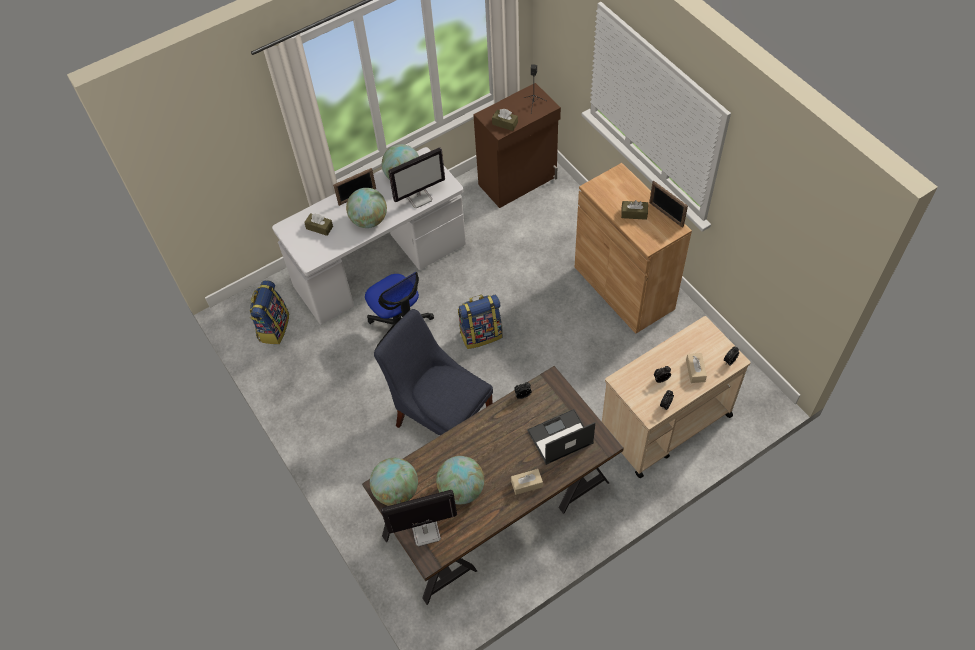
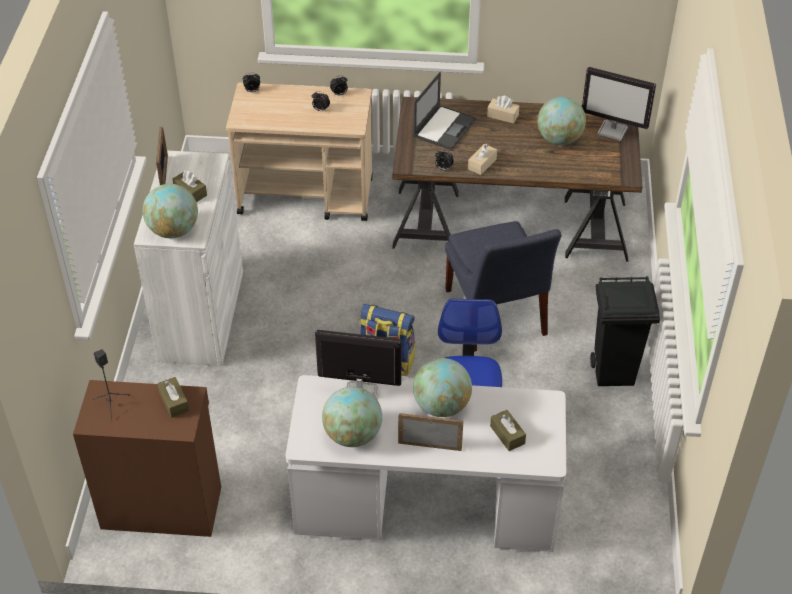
camera: 145 degrees left, 10 degrees down
backpack [250,280,289,344] -> none
globe [370,458,418,506] -> globe moved to [143,184,198,238]
laptop [527,409,595,465] -> laptop turned 75 degrees counterclockwise [413,72,476,150]
brown cabinet [575,163,692,334] -> white cabinet [134,150,243,366]
beige tissue box [686,353,707,383] -> beige tissue box moved to [468,144,497,175]
none -> black trash can [590,277,660,386]

